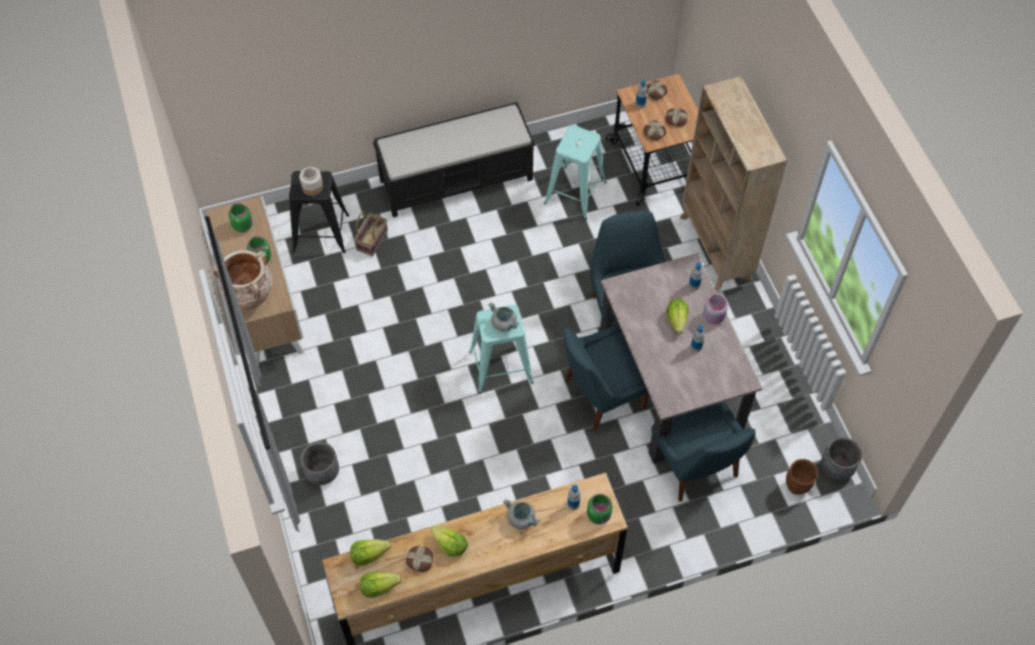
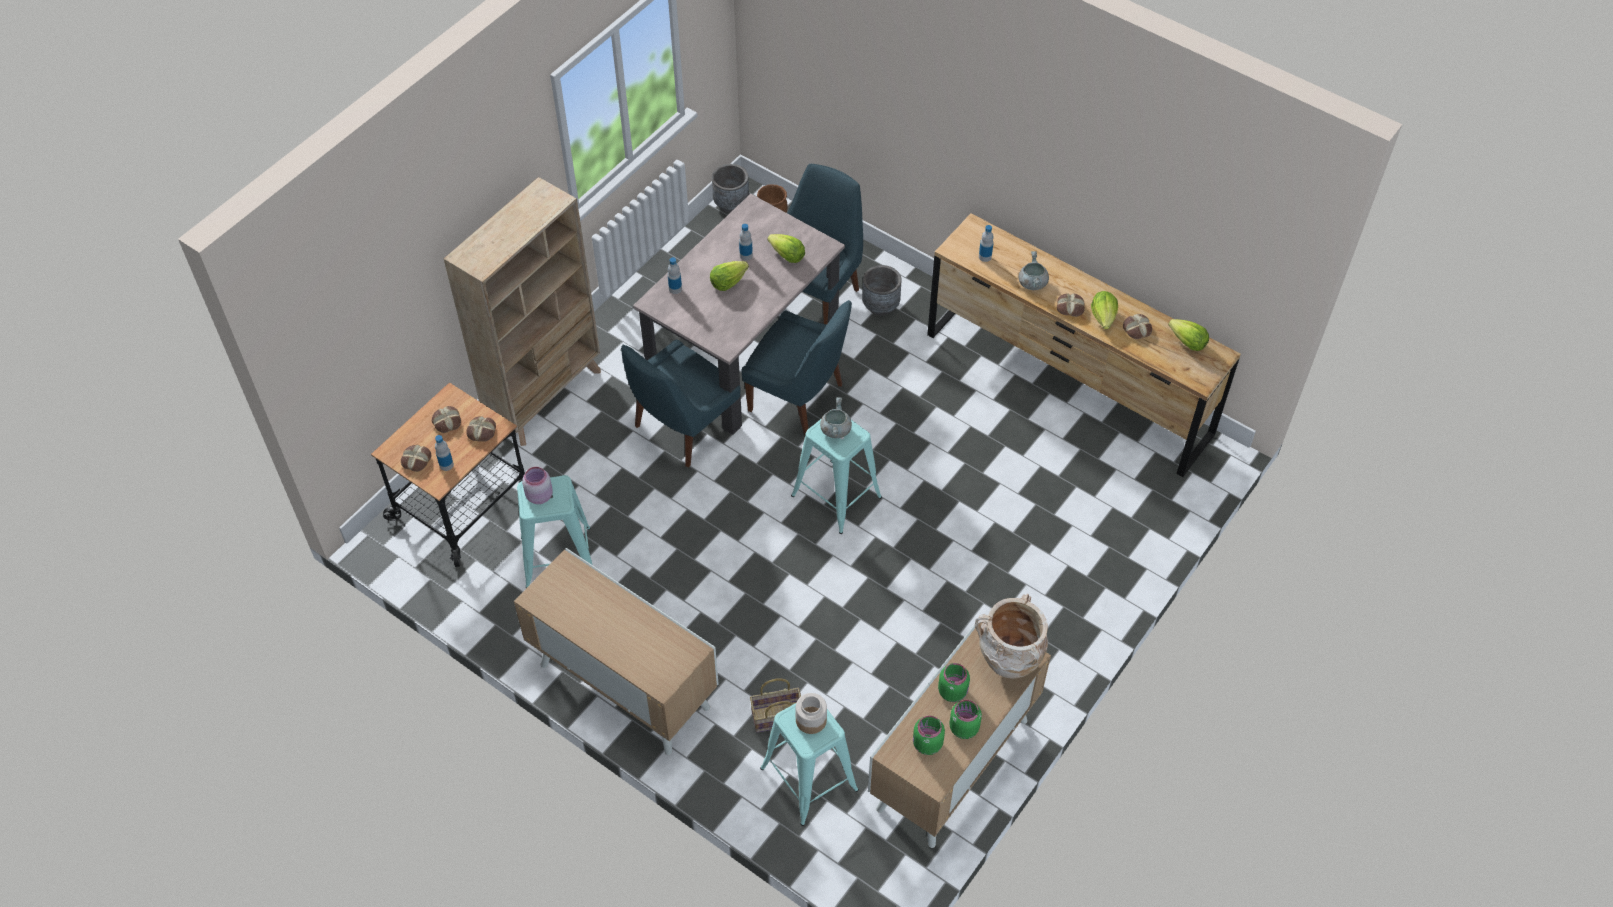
camera: 125 degrees left, 5 degrees down
black stool [289,171,349,253] -> turquoise stool [760,702,859,826]
grey planter [300,442,339,485] -> grey planter moved to [862,265,901,316]
lettuce [350,539,391,566] -> lettuce moved to [767,234,805,263]
black bench [373,102,535,217] -> cabinet [514,548,719,755]
green jar [587,494,612,524] -> green jar moved to [949,700,982,739]
pink jar [703,294,728,324] -> pink jar moved to [522,467,553,504]
none -> bread [1057,293,1085,317]

